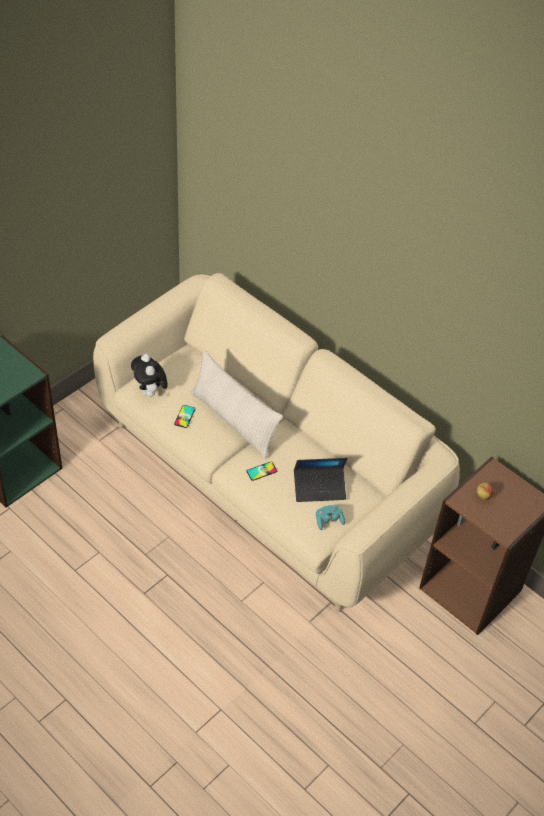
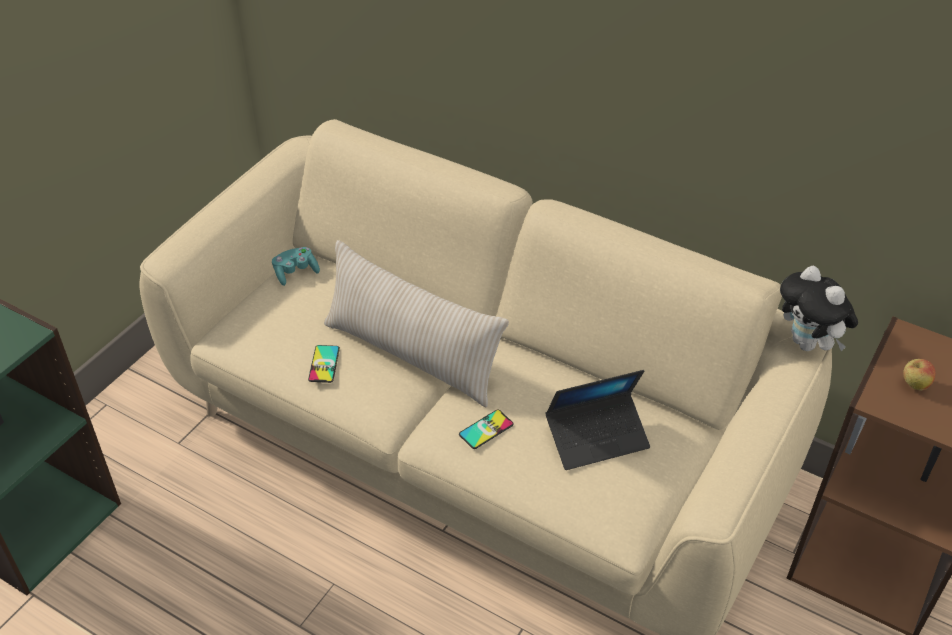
camera: 10 degrees left, 5 degrees down
plush toy [131,354,168,398] -> plush toy moved to [780,266,858,351]
turquoise game controller [316,505,345,530] -> turquoise game controller moved to [272,247,320,286]

